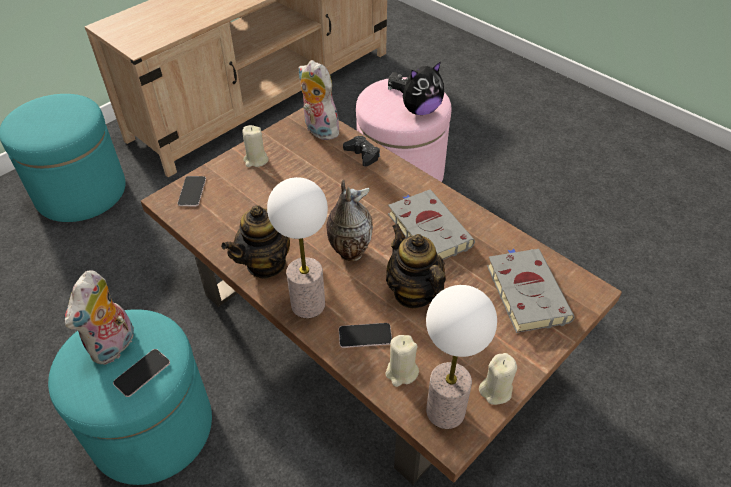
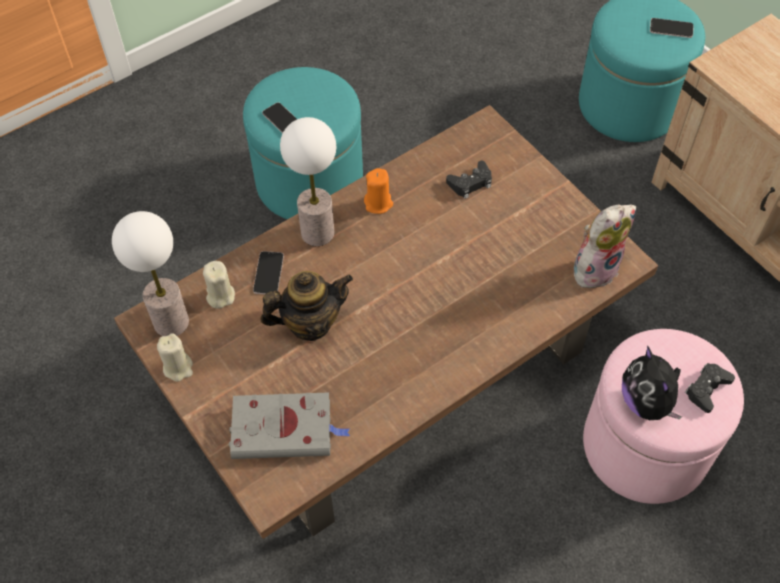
camera: 100 degrees right, 10 degrees up
plush toy [64,270,134,365] -> none
phone [178,176,206,206] -> phone moved to [650,18,694,38]
teapot [221,205,290,279] -> orange candle [364,168,393,214]
beige candle [242,125,269,167] -> none
vase [326,179,373,261] -> none
black game controller [343,136,380,167] -> black game controller moved to [446,161,492,199]
grey book [388,190,475,260] -> none

